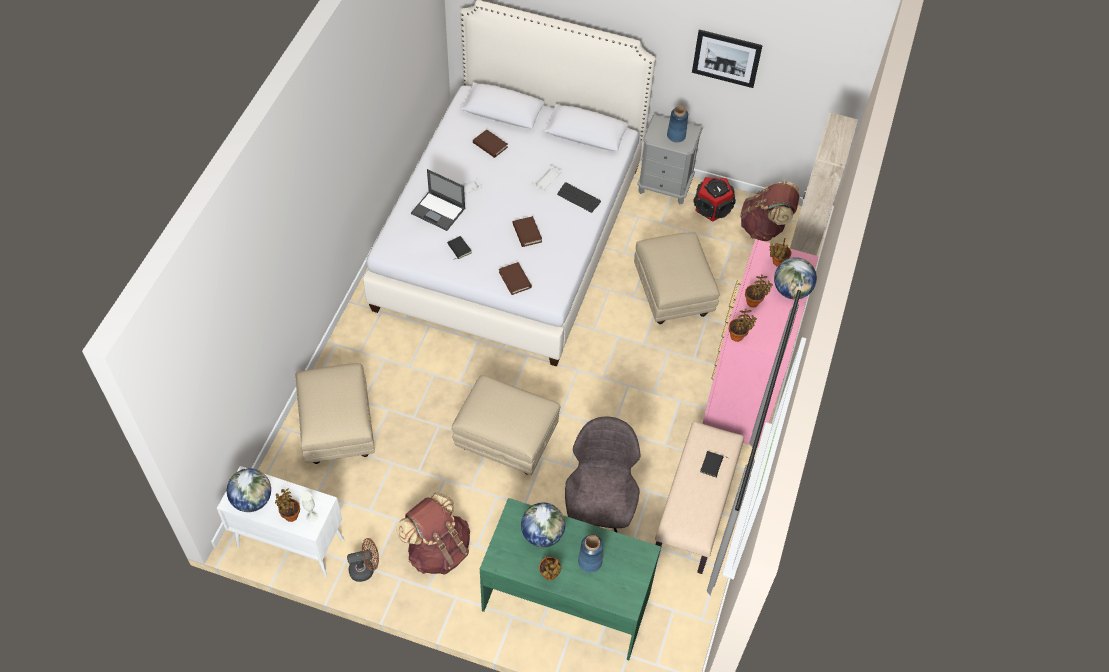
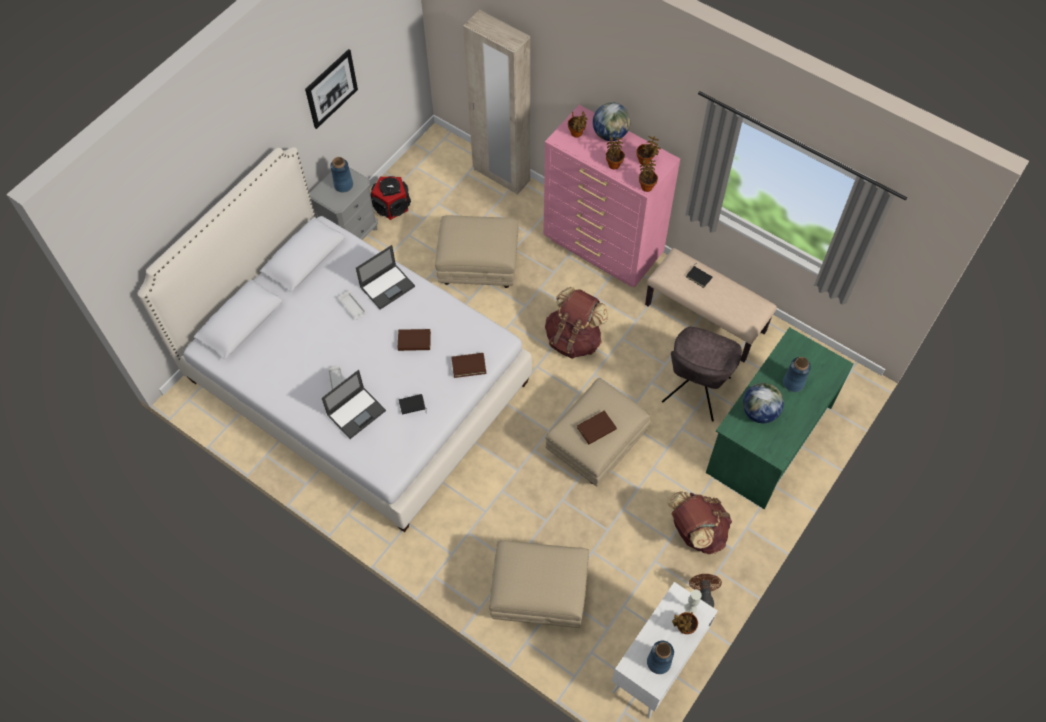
camera: 70 degrees left, 5 degrees up
globe [227,468,271,512] -> blue vase [647,641,674,674]
brown book [473,129,508,158] -> brown book moved to [577,410,617,444]
potted plant [539,556,561,581] -> potted plant moved to [636,136,661,165]
keyboard [557,182,601,213] -> laptop [356,245,415,310]
grey chair [565,416,641,533] -> grey chair turned 90 degrees counterclockwise [662,327,742,421]
brown backpack [740,181,800,241] -> brown backpack moved to [545,287,609,359]

